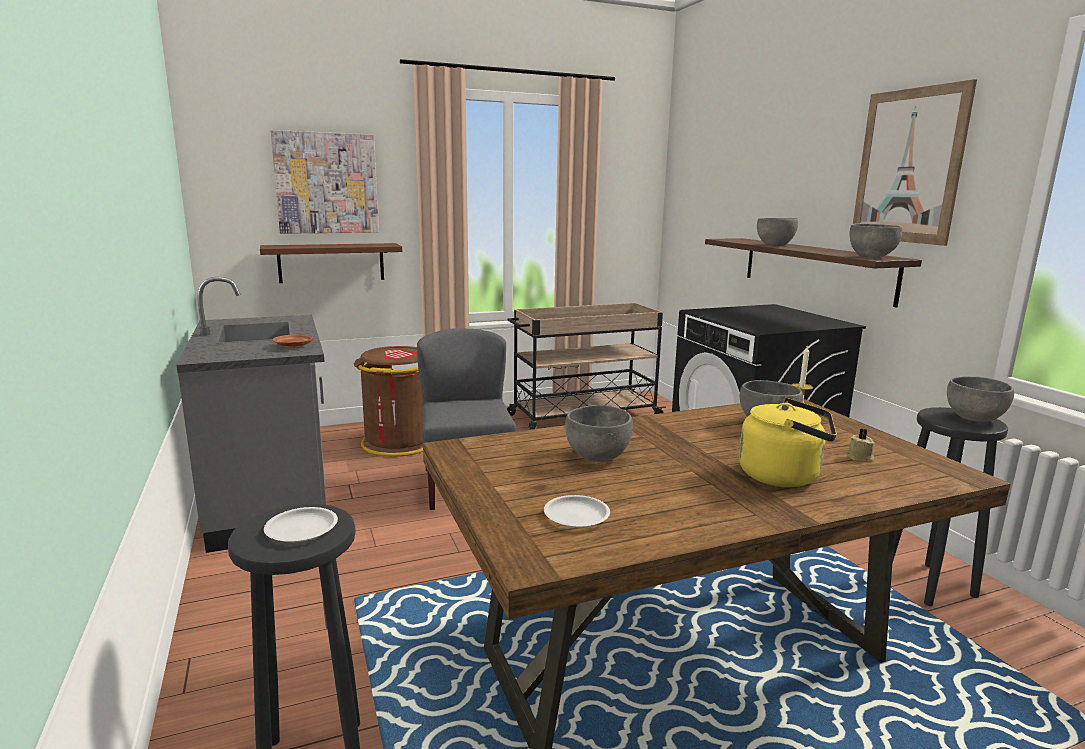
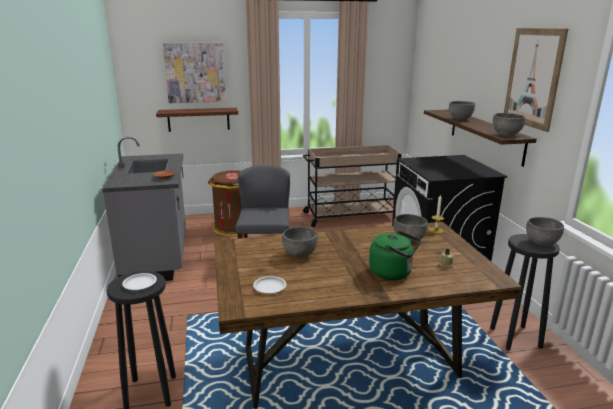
camera: 10 degrees right, 5 degrees up
yellow kettle [739,398,837,487] -> green kettle [369,231,421,280]

